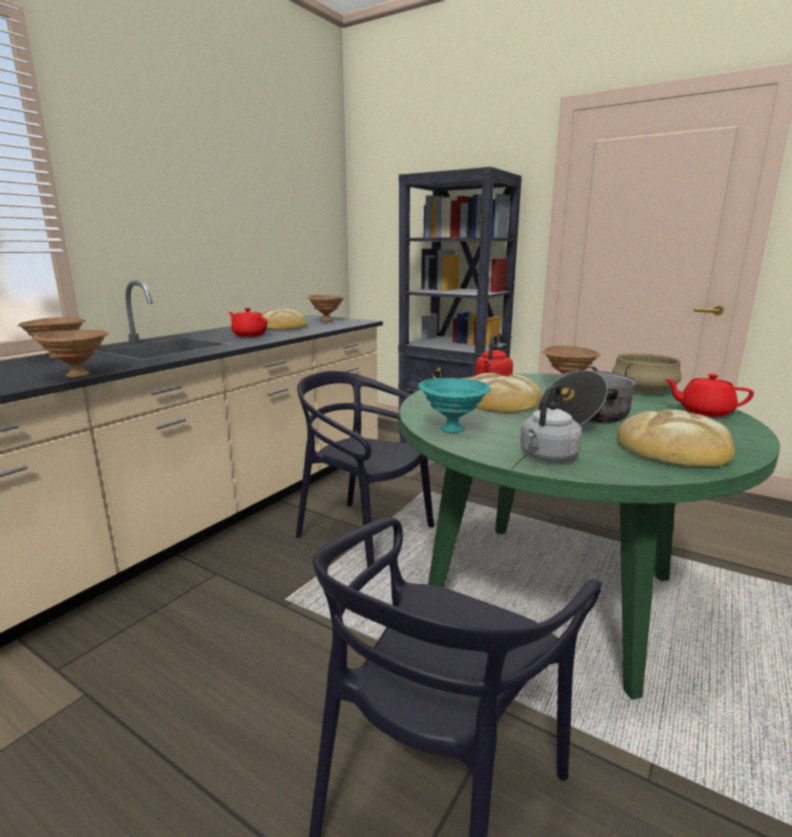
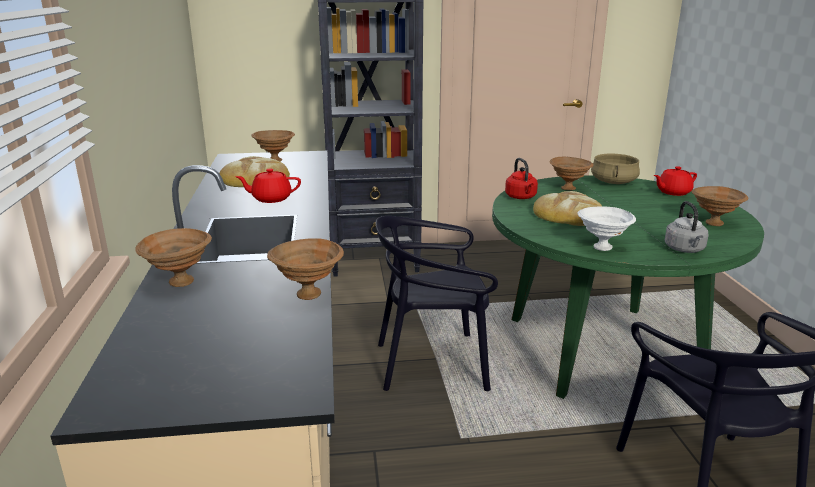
camera: 40 degrees left, 5 degrees up
turquoise bowl [419,378,491,433] -> white bowl [577,206,636,251]
cooking pot [538,366,637,425] -> none
bread [617,410,735,467] -> brown bowl [691,186,748,226]

